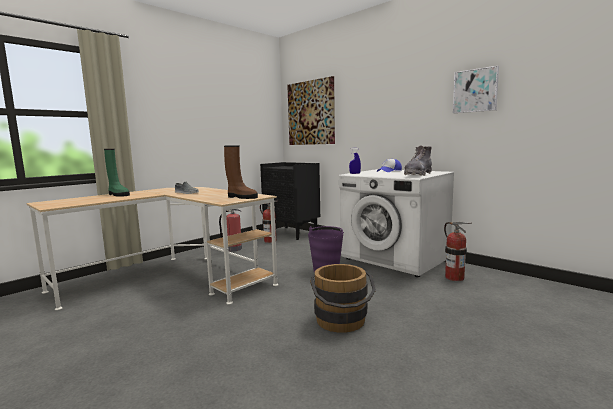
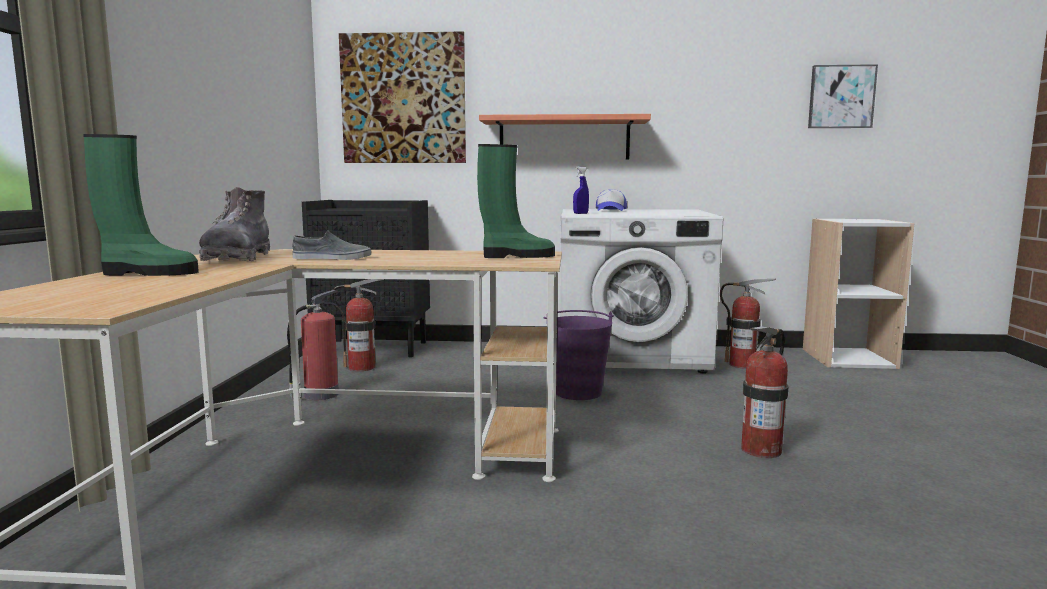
camera: 40 degrees left, 0 degrees up
brown boot [224,146,258,199] -> green boot [477,144,555,258]
brown bucket [310,264,376,333] -> fire extinguisher [741,327,789,458]
grey boot [404,145,432,176] -> grey boot moved to [199,187,270,261]
picture [453,66,499,113] -> picture moved to [808,64,878,128]
none -> shelf [479,114,651,160]
none -> bookcase [803,219,914,369]

